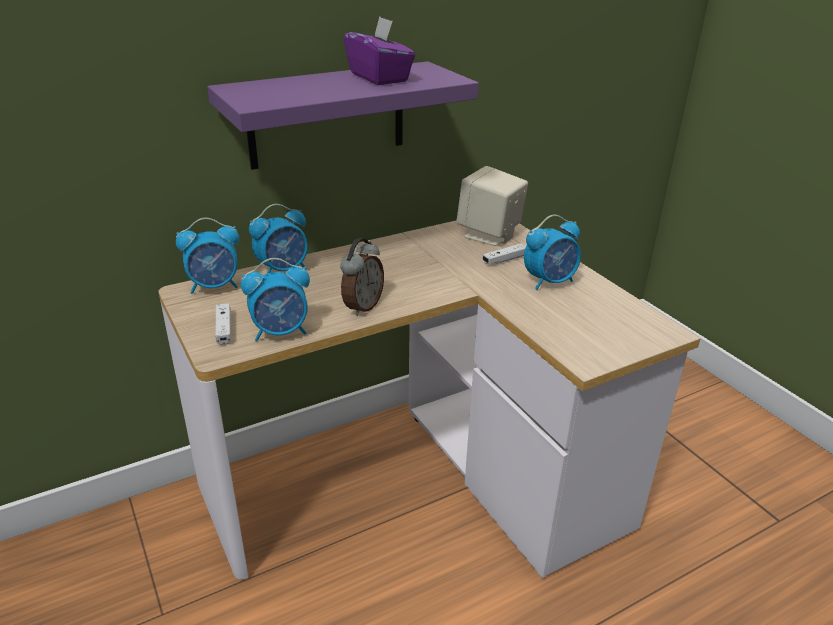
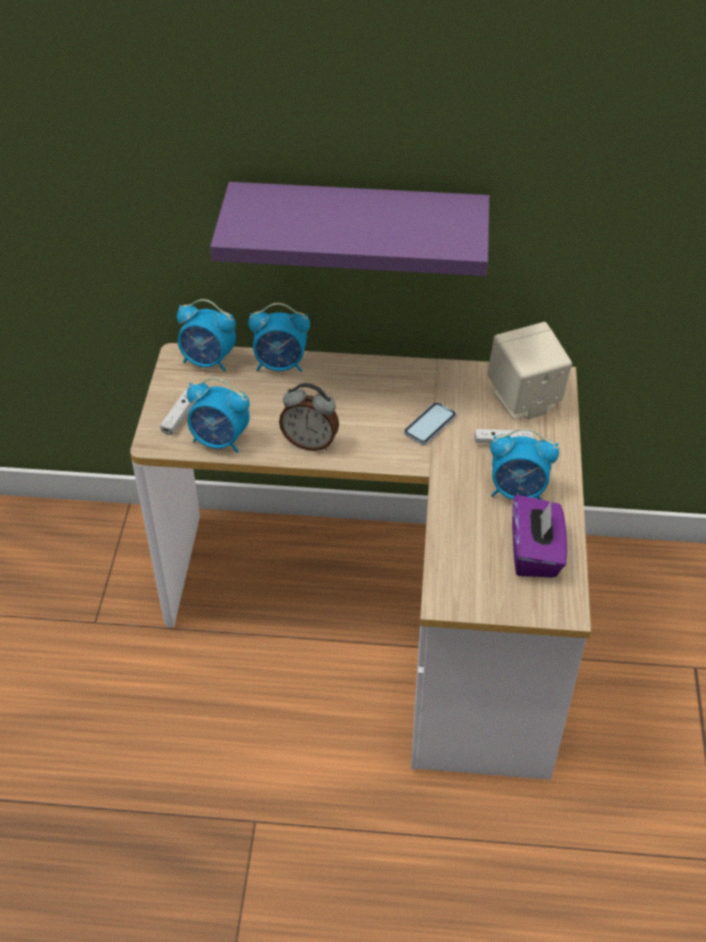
camera: 35 degrees right, 15 degrees up
alarm clock [340,238,384,316] -> alarm clock turned 45 degrees clockwise [279,383,339,451]
purple tissue box [344,16,416,85] -> purple tissue box moved to [512,495,567,578]
none -> phone [404,402,456,445]

